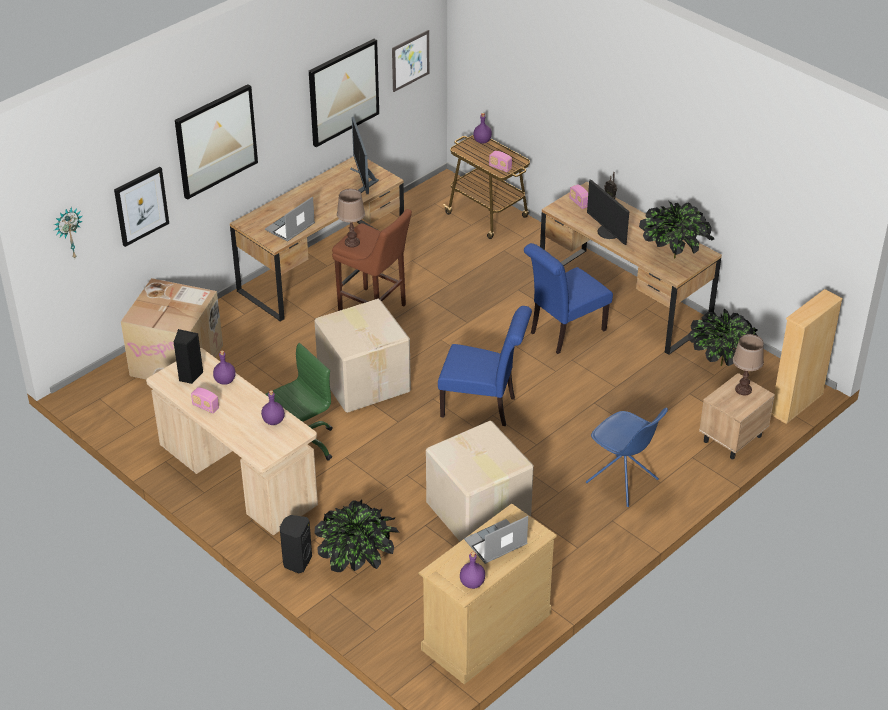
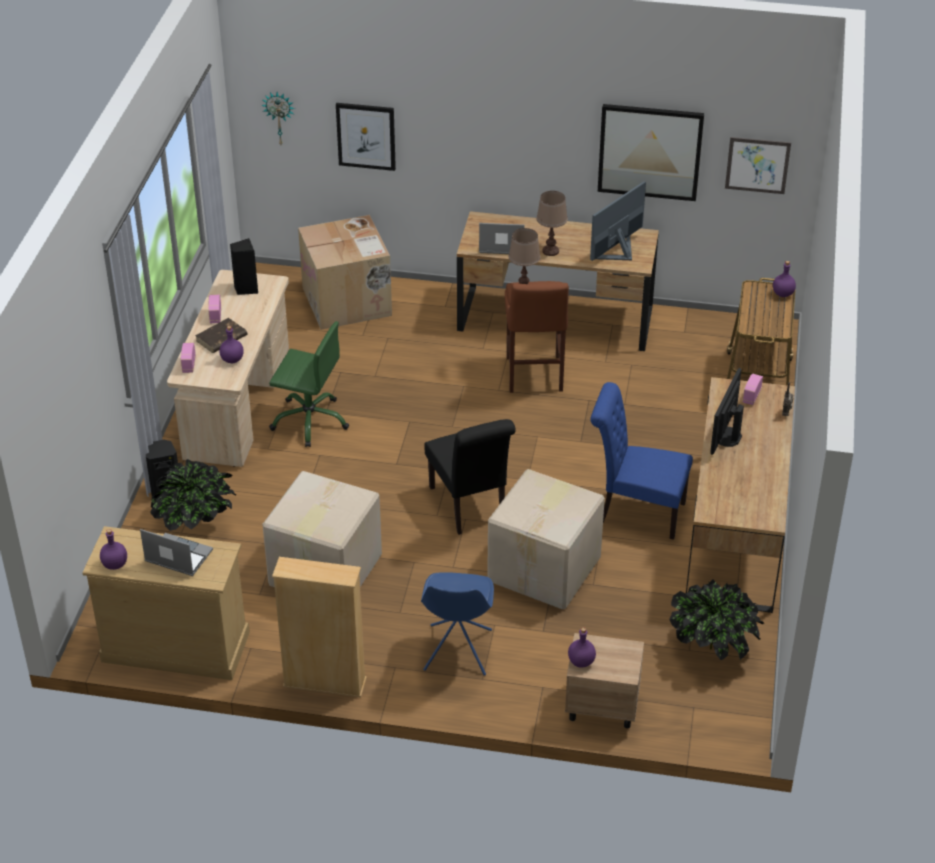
camera: 55 degrees right, 0 degrees up
picture [175,84,258,200] -> none
purple bottle [213,350,236,385] -> purple bottle moved to [568,628,596,668]
cardboard box [314,299,411,413] -> cardboard box moved to [487,469,605,609]
blue chair [438,306,532,426] -> black chair [424,419,516,535]
radio [489,151,512,172] -> radio moved to [181,343,196,373]
potted plant [639,201,714,259] -> none
brown table lamp [733,334,764,395] -> brown table lamp moved to [536,191,568,256]
beige bookcase [771,289,843,424] -> beige bookcase moved to [272,557,367,698]
none -> brown book [195,318,247,353]

